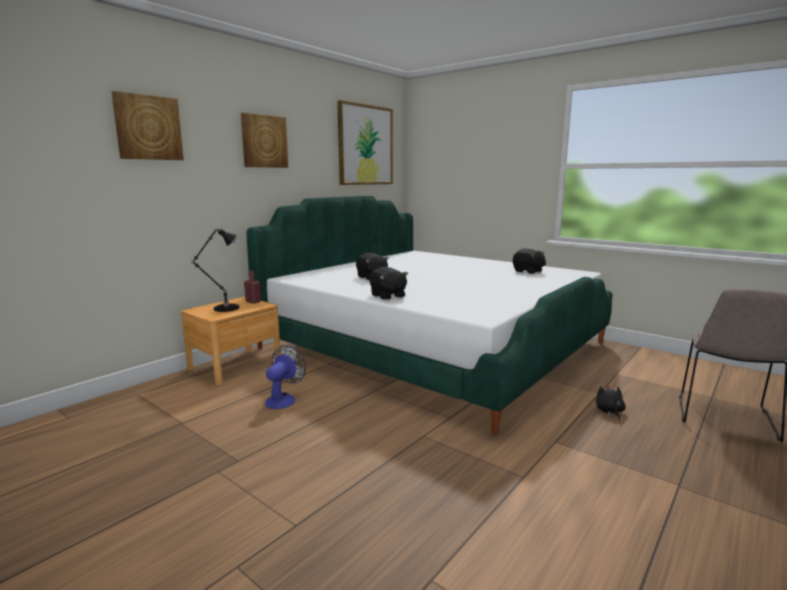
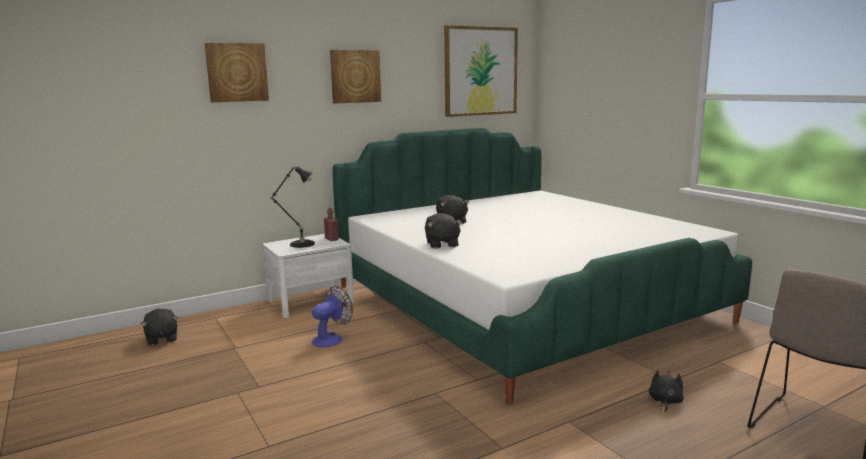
camera: 20 degrees right, 0 degrees up
brown nightstand [181,297,281,385] -> white nightstand [263,234,354,318]
black plush toy [513,248,546,274] -> black plush toy moved to [141,309,178,346]

